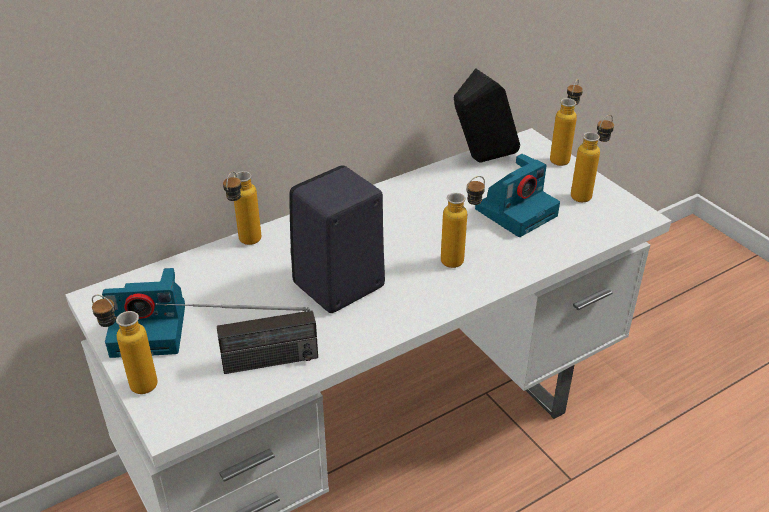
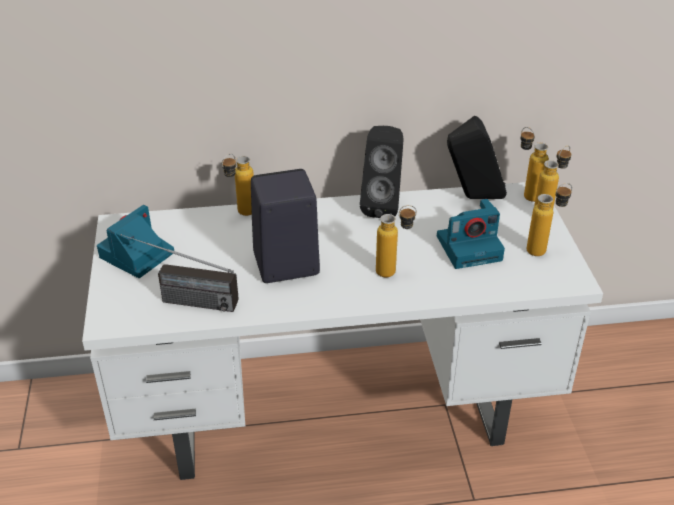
camera: 25 degrees right, 0 degrees up
bottle [92,295,158,394] -> bottle moved to [520,127,549,202]
camera [102,268,185,358] -> camera turned 105 degrees clockwise [97,205,174,278]
none -> black speaker [360,126,403,218]

